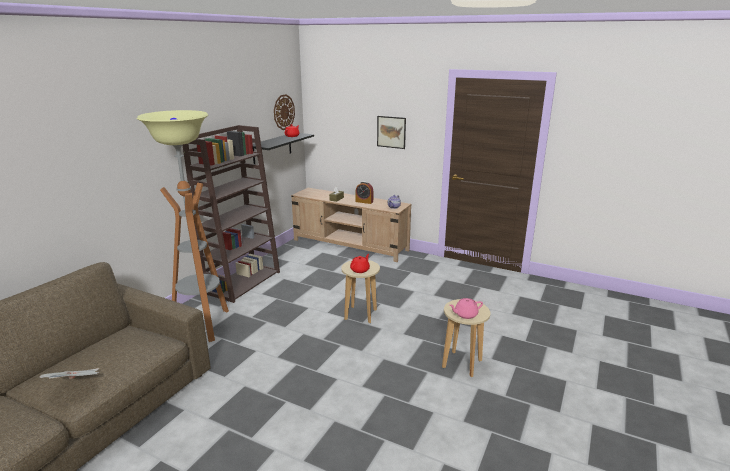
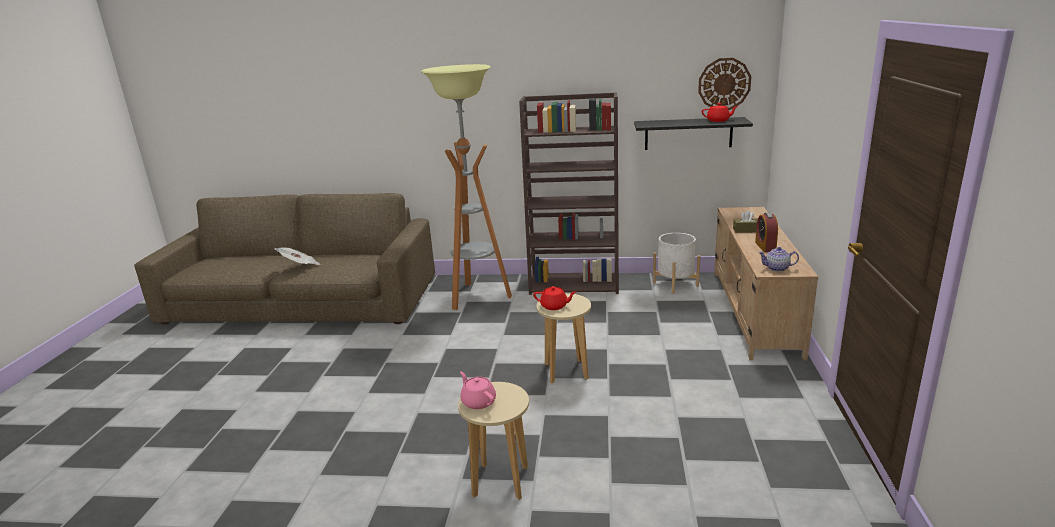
camera: 70 degrees right, 0 degrees up
picture [377,116,406,149] -> none
none -> white planter [653,233,700,294]

